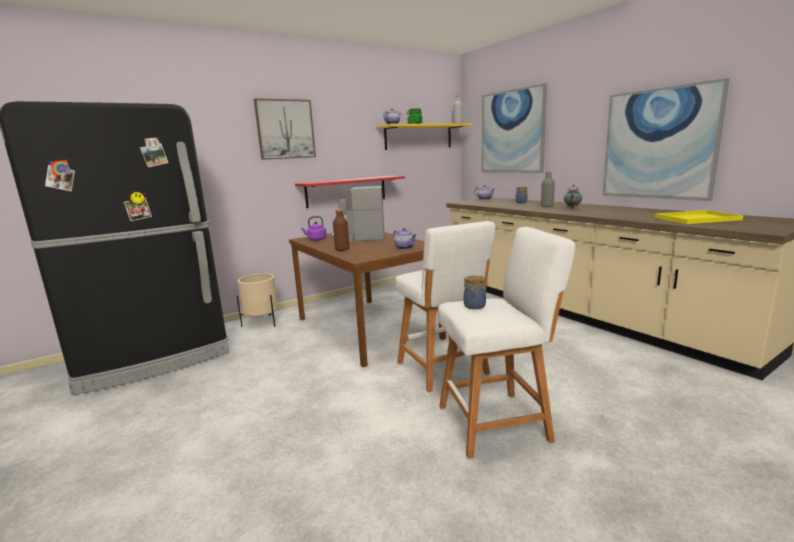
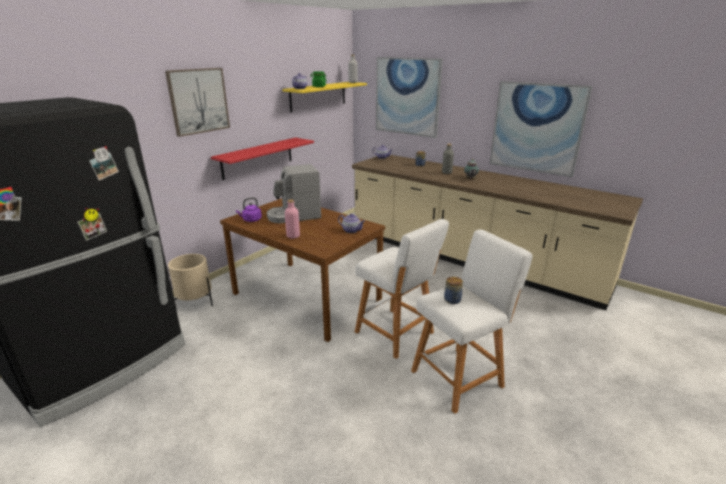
camera: 20 degrees left, 10 degrees up
brown bottle [333,209,349,251] -> pink bottle [285,199,300,239]
yellow tray [655,210,743,224] -> none

